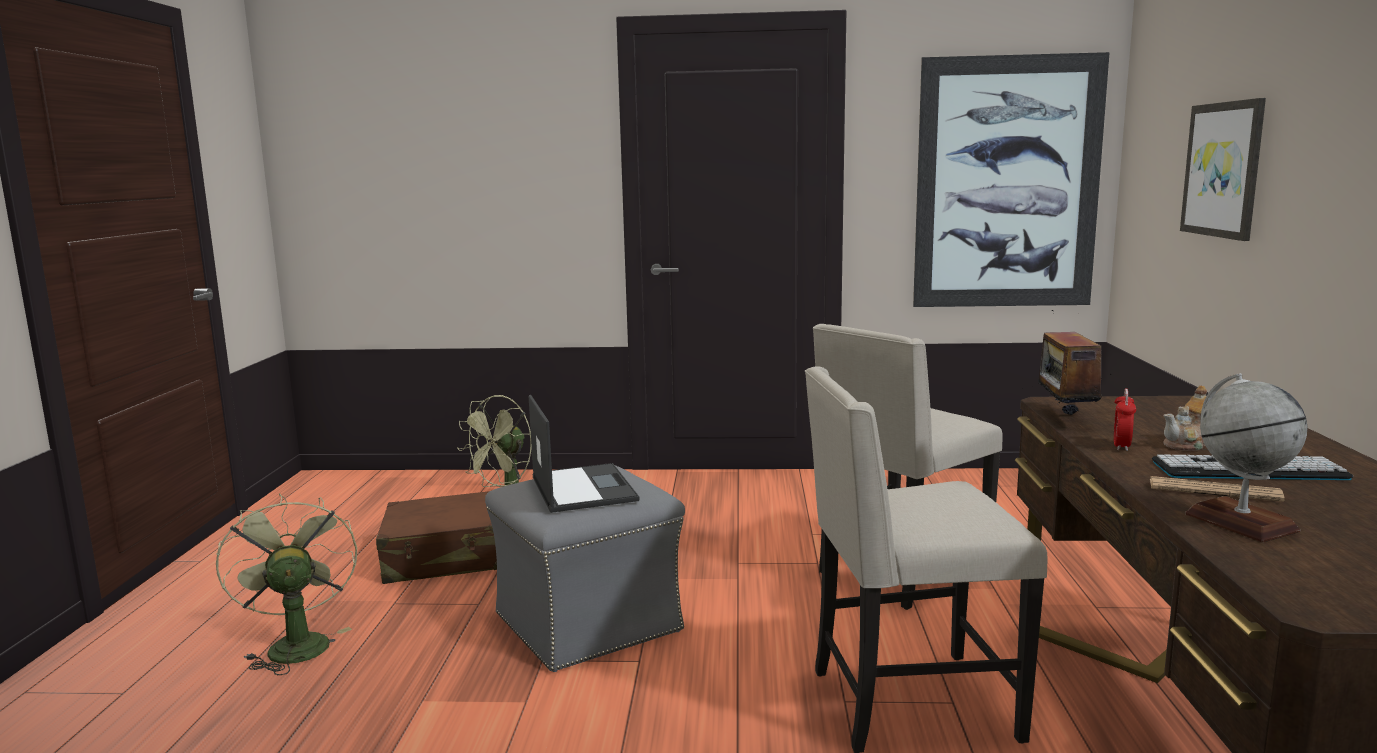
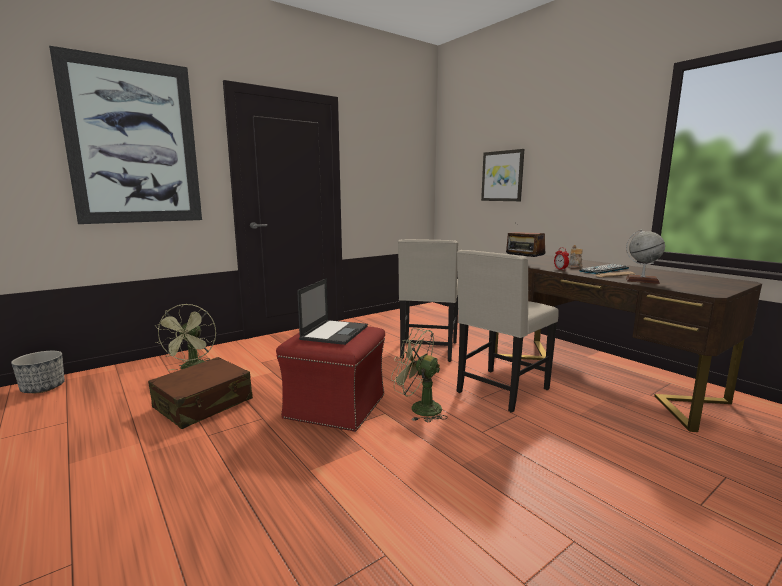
camera: 40 degrees left, 0 degrees up
green fan [216,493,357,675] -> green fan moved to [391,328,448,422]
grey ottoman [485,465,685,672] -> red ottoman [276,326,385,432]
laptop [529,395,639,513] -> laptop turned 75 degrees clockwise [297,278,368,345]
picture [913,52,1110,307] -> picture moved to [49,46,202,224]
none -> planter [11,351,65,393]

